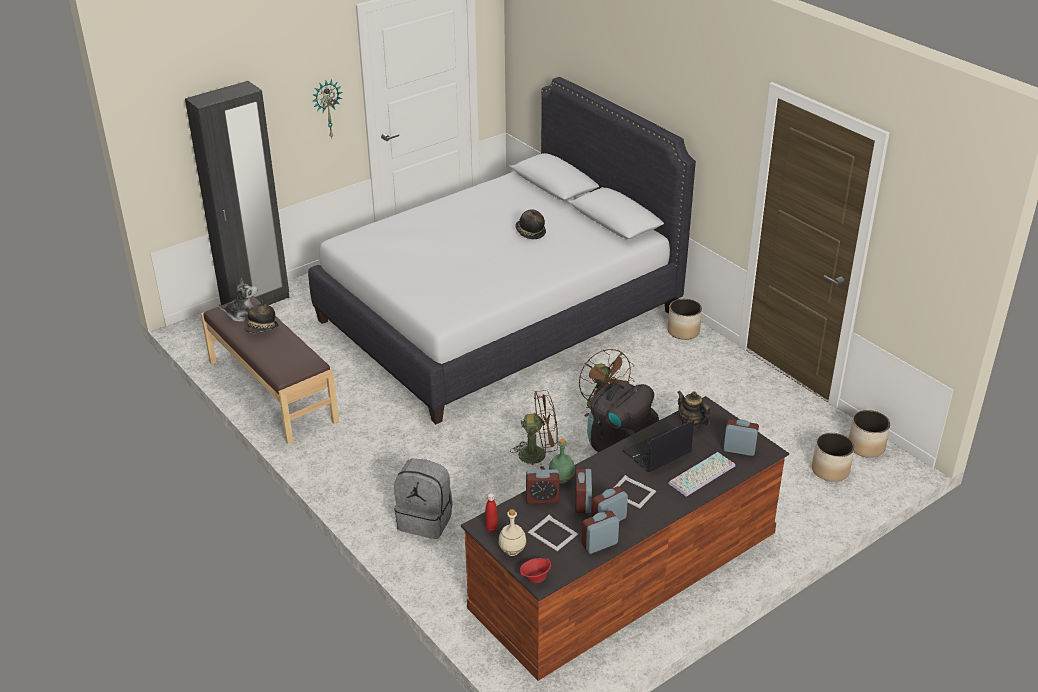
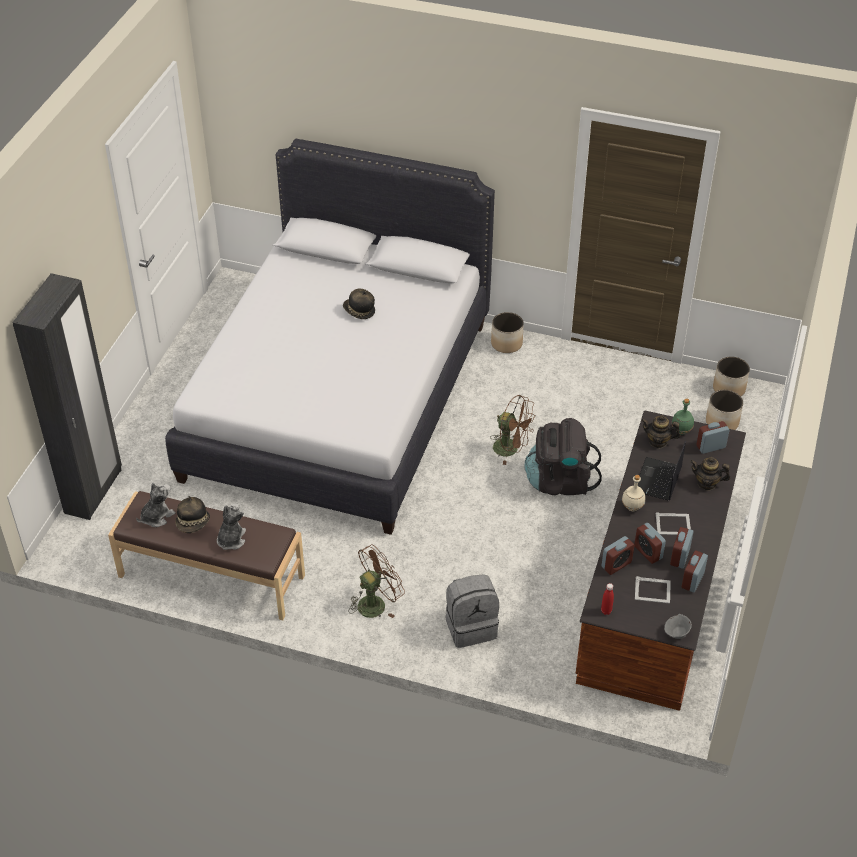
camera: 35 degrees left, 10 degrees up
wall clock [312,80,342,138] -> none
beige bottle [498,509,526,556] -> beige bottle moved to [622,475,646,511]
brown fan [510,390,558,470] -> brown fan moved to [348,545,405,618]
red bowl [520,558,551,583] -> grey bowl [664,614,692,639]
green bottle [549,439,575,484] -> green bottle moved to [671,398,694,435]
keyboard [668,452,735,497] -> teapot [690,457,730,491]
none -> plush toy [217,503,246,550]

